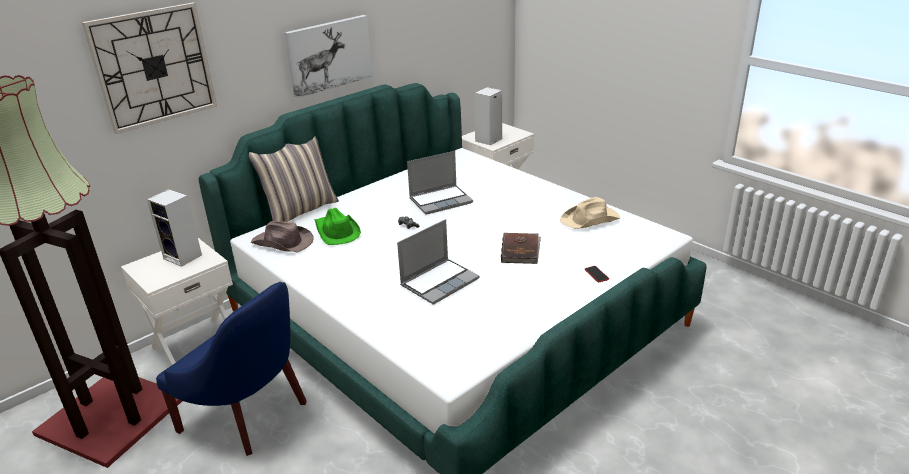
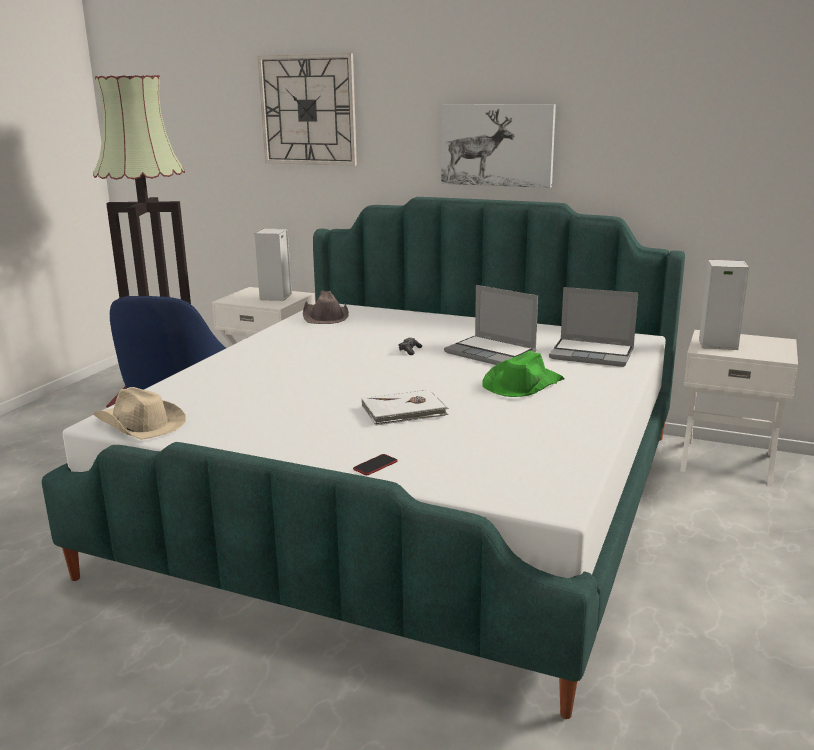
camera: 65 degrees right, 10 degrees down
pillow [249,136,339,222] -> none
green hat [314,208,361,245] -> green hat moved to [483,351,564,397]
laptop [397,219,480,305] -> laptop moved to [549,287,638,367]
brown book [501,233,541,264] -> white book [362,389,449,426]
beige hat [560,197,620,229] -> beige hat moved to [93,387,186,440]

